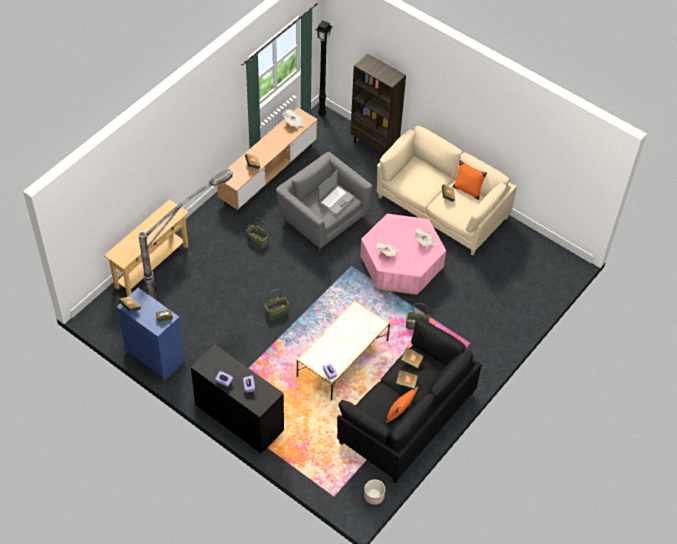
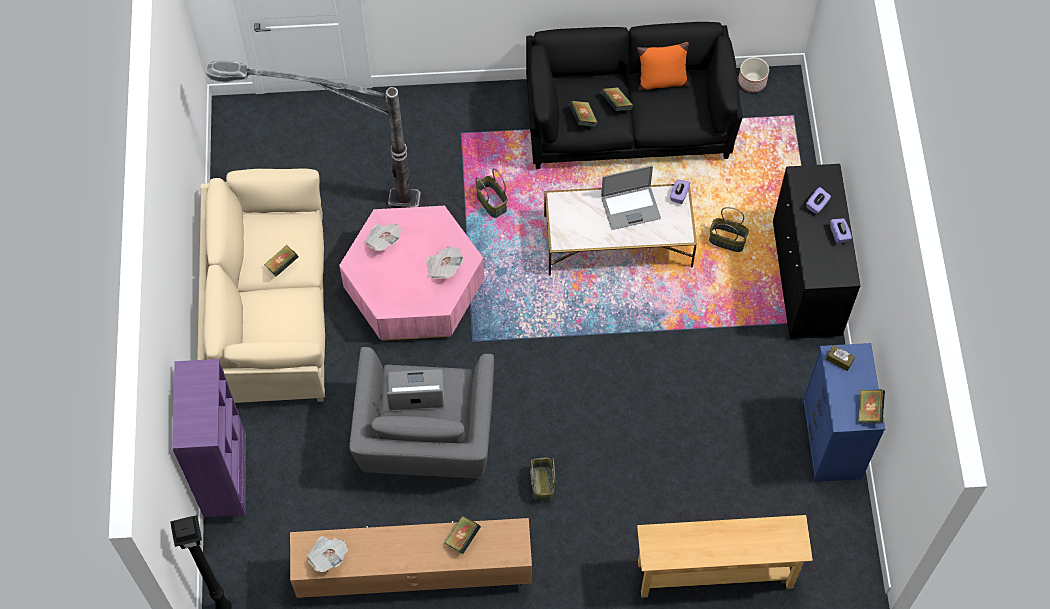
camera: 130 degrees left, 10 degrees up
floor lamp [138,168,233,303] -> floor lamp moved to [206,61,421,208]
basket [265,289,289,319] -> basket moved to [709,207,749,252]
brown bookcase [350,53,406,155] -> purple bookcase [172,359,246,517]
orange pillow [452,160,487,200] -> none
none -> laptop [601,166,661,230]

